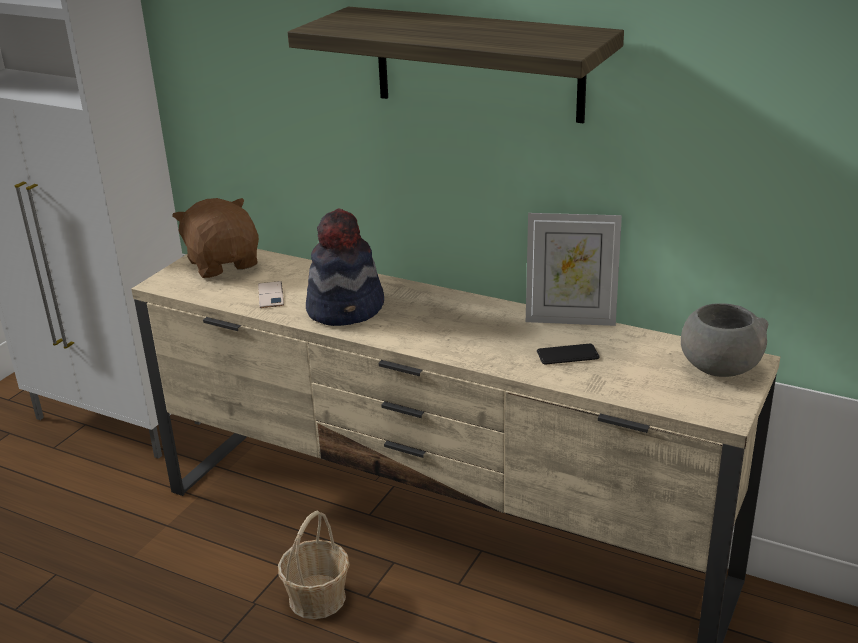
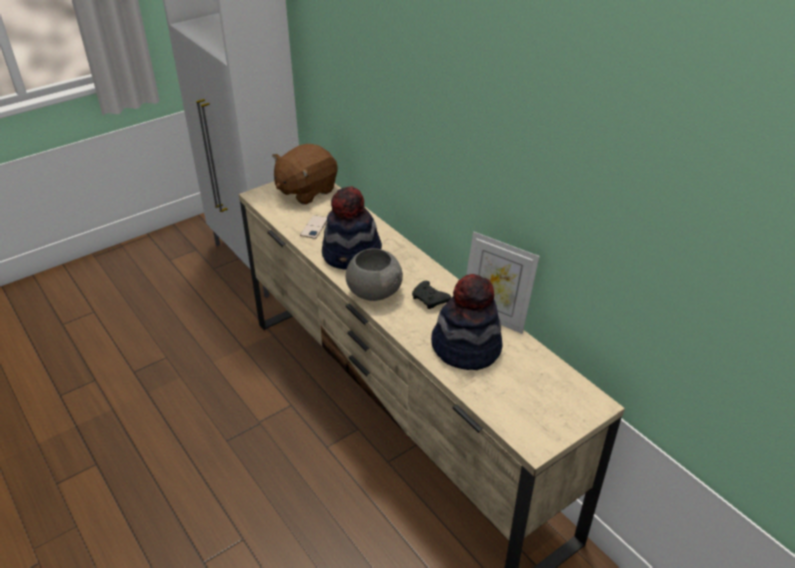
camera: 25 degrees right, 10 degrees up
brown plush toy [172,198,259,278] -> brown plush toy turned 135 degrees counterclockwise [272,144,338,205]
basket [278,511,350,619] -> none
shelf [288,7,624,123] -> none
phone [537,344,600,364] -> hat [431,274,503,370]
grey bowl [681,303,768,377] -> grey bowl moved to [346,248,403,301]
none -> black game controller [412,281,451,309]

